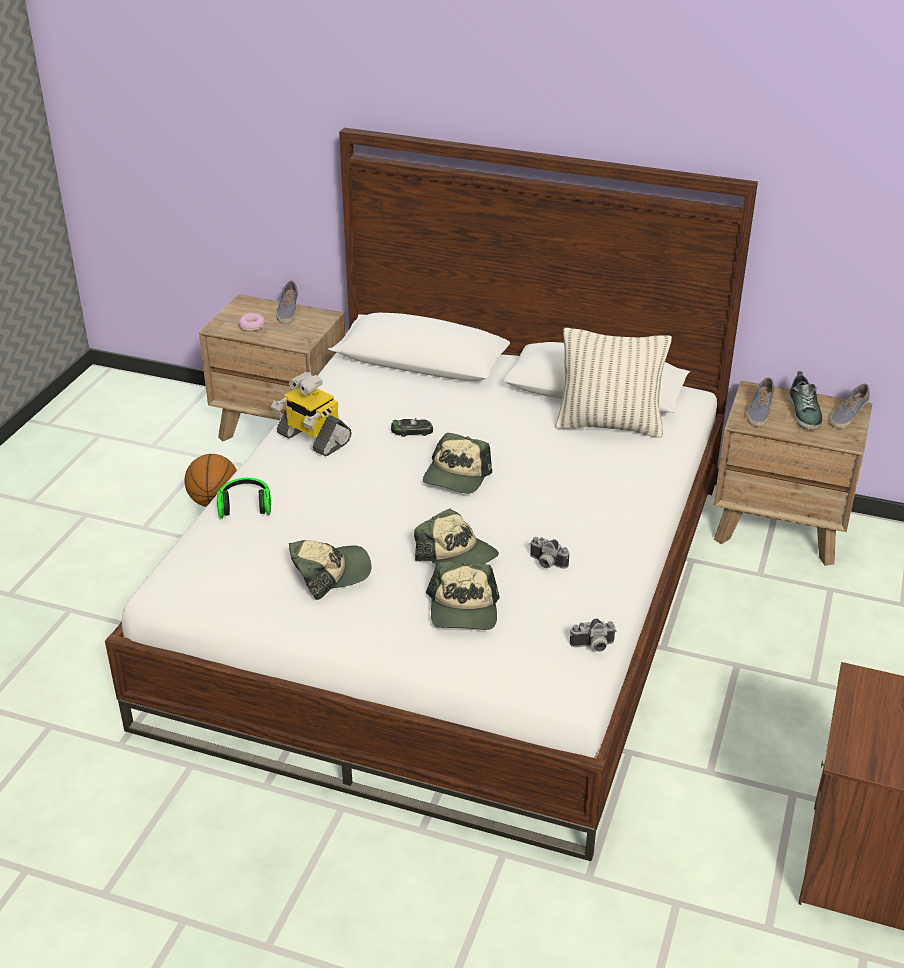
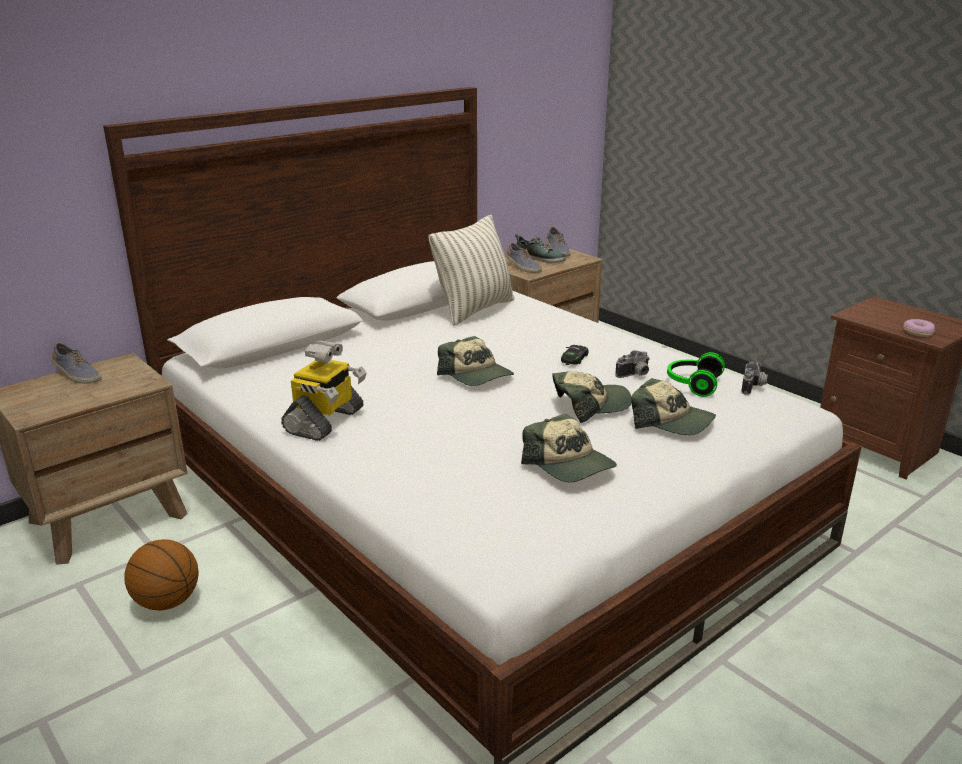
camera: 60 degrees left, 10 degrees down
headphones [217,478,271,518] -> headphones moved to [667,350,725,397]
donut [239,313,265,331] -> donut moved to [903,319,935,337]
toy robot [271,372,352,457] -> toy robot turned 45 degrees counterclockwise [281,340,367,441]
cap [289,540,371,600] -> cap turned 135 degrees clockwise [521,414,617,482]
toy car [391,418,433,437] -> toy car moved to [561,345,589,365]

